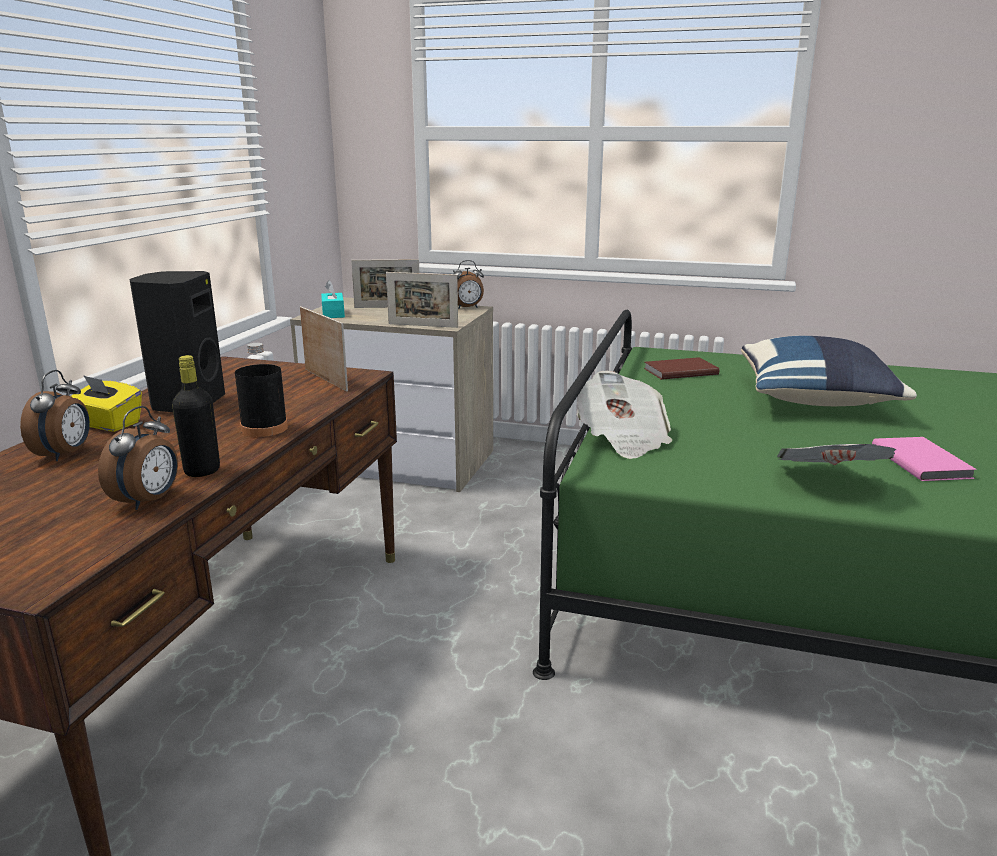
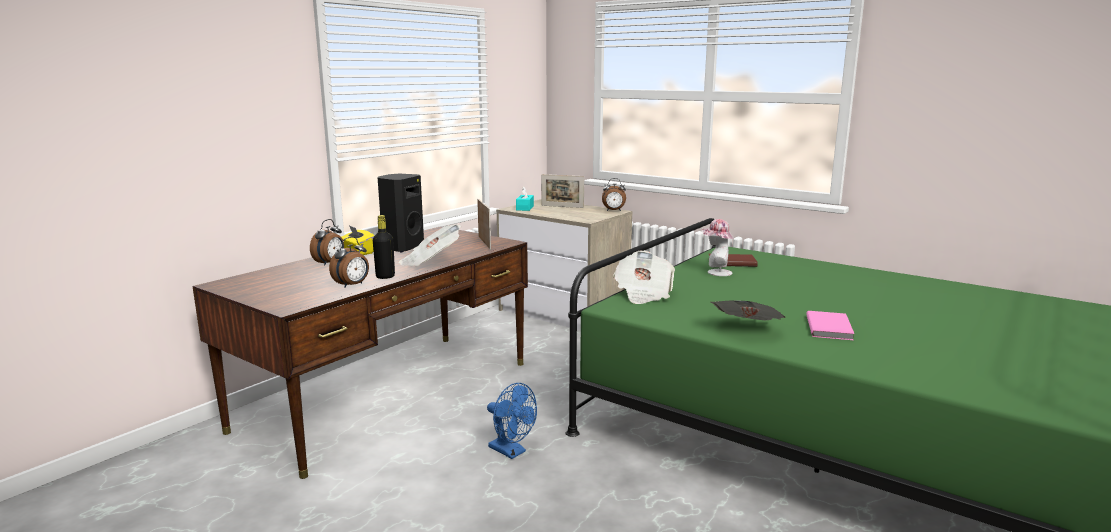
camera: 20 degrees right, 5 degrees down
black bottle [235,343,288,437] -> newspaper [398,224,462,267]
picture frame [386,272,458,328] -> none
blue pillow [741,336,917,406] -> none
none -> blue fan [487,383,537,459]
none -> hat [701,219,734,276]

